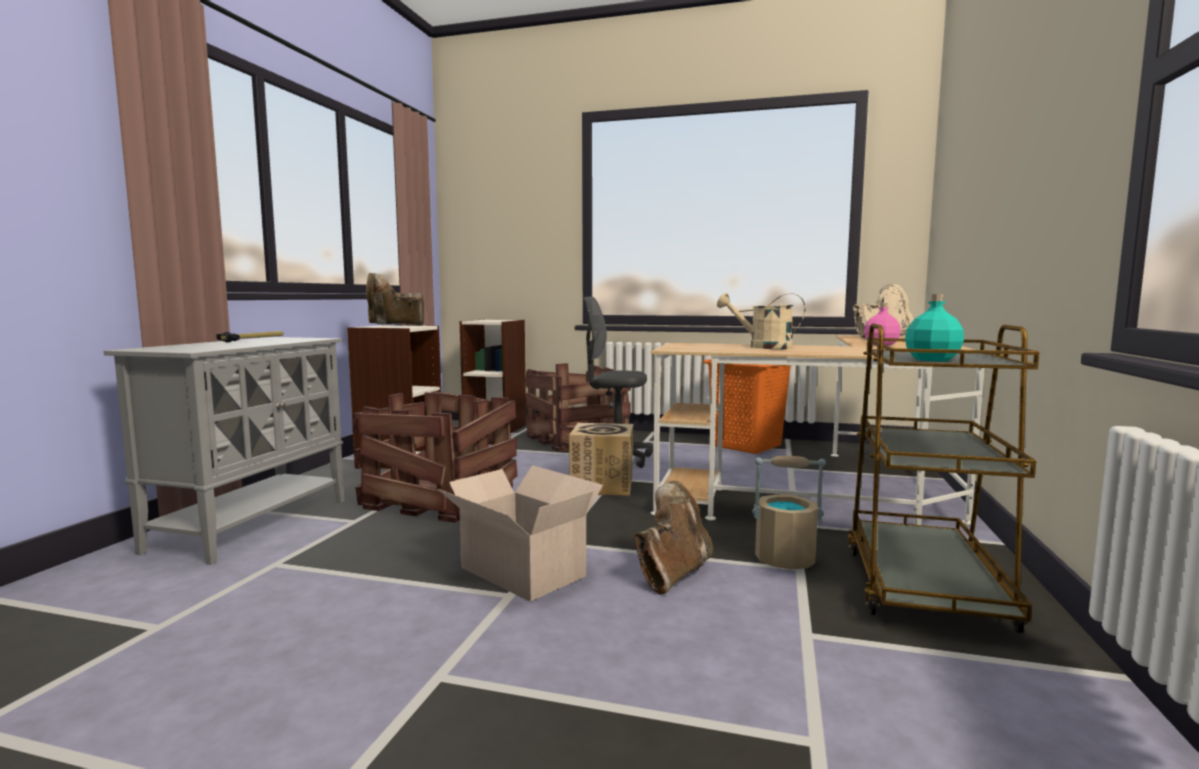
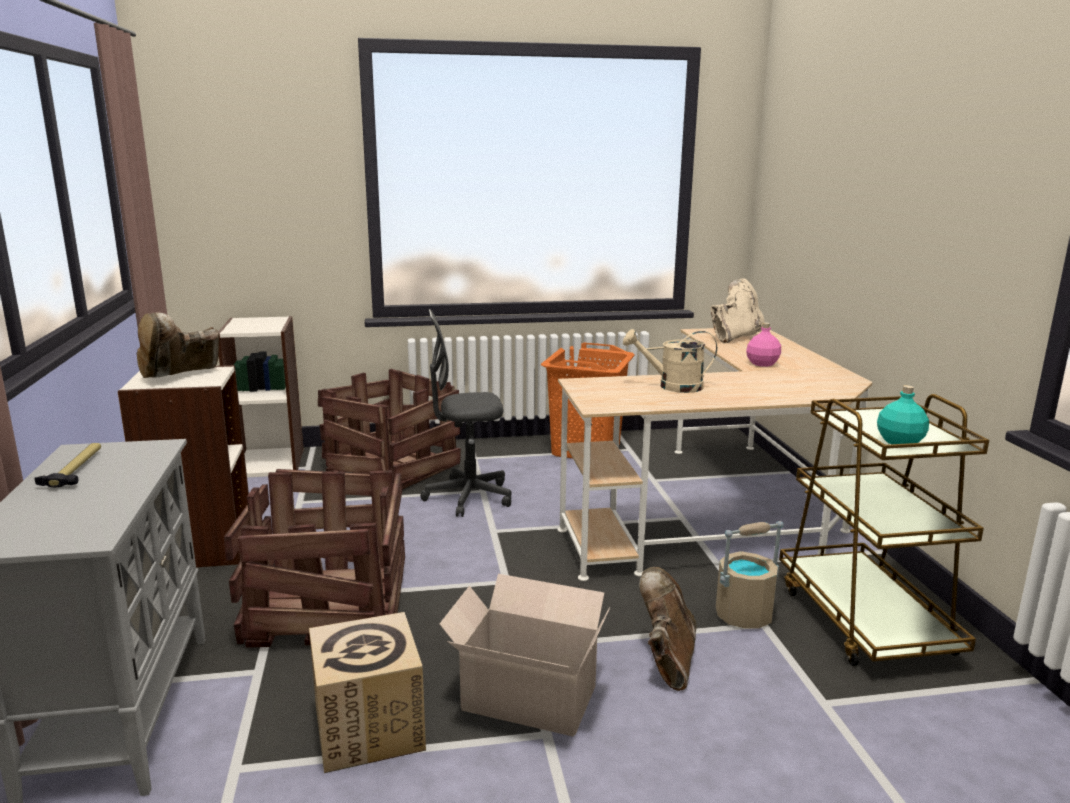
camera: 25 degrees left, 10 degrees up
cardboard box [569,423,633,496] -> cardboard box moved to [309,612,426,773]

